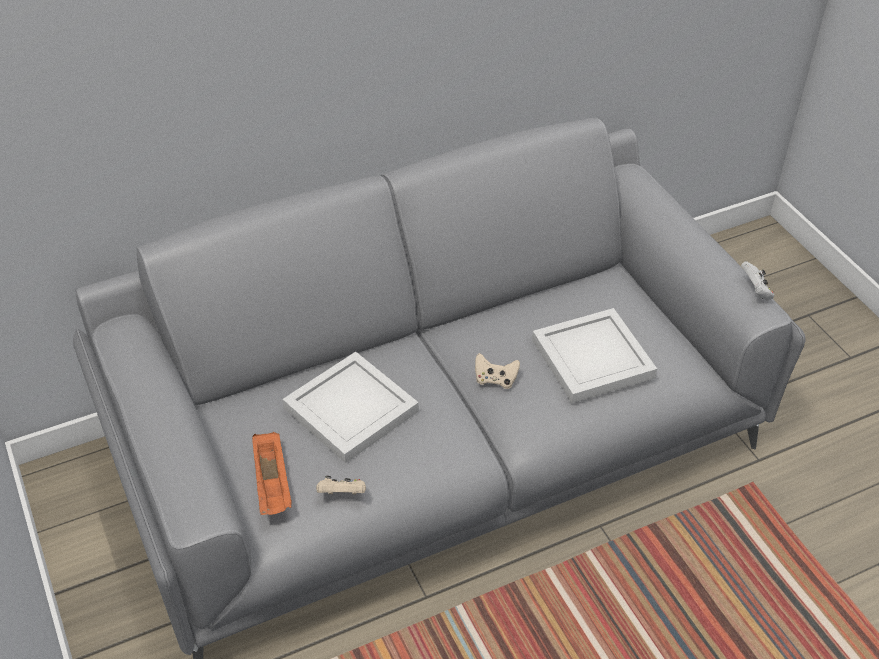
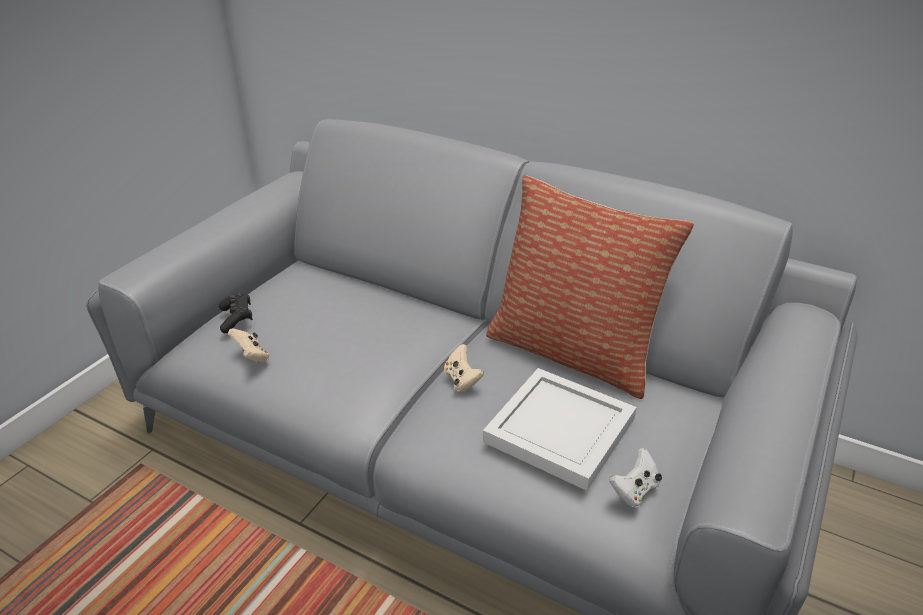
camera: 55 degrees right, 10 degrees down
orange tray [252,432,292,515] -> black game controller [219,292,253,333]
white tray [282,352,419,463] -> none
white game controller [741,261,774,301] -> white game controller moved to [609,448,662,507]
none -> pillow [486,175,694,399]

